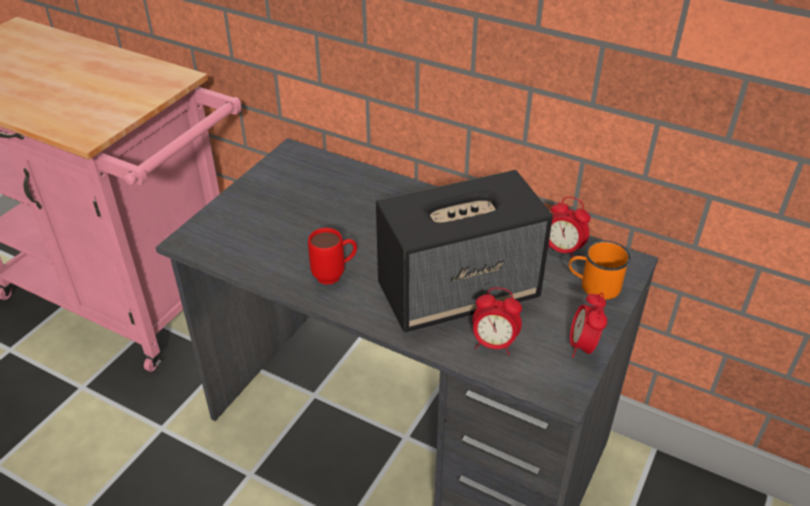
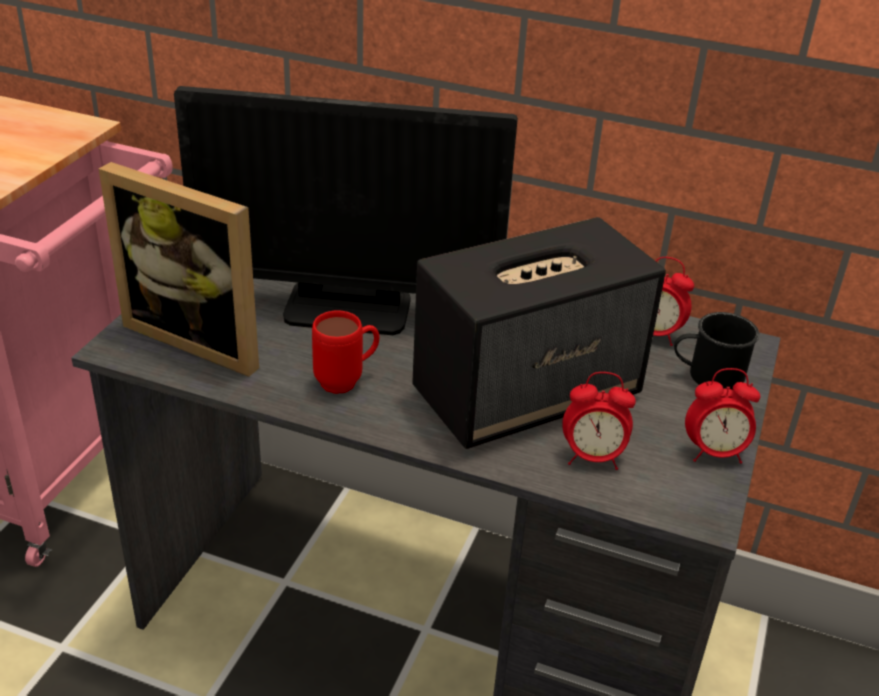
camera: 10 degrees left, 5 degrees down
orange mug [569,241,631,300] -> black mug [674,312,759,390]
alarm clock [570,293,607,357] -> alarm clock turned 90 degrees counterclockwise [685,368,760,464]
none -> picture frame [99,162,259,377]
none -> monitor [174,86,518,335]

